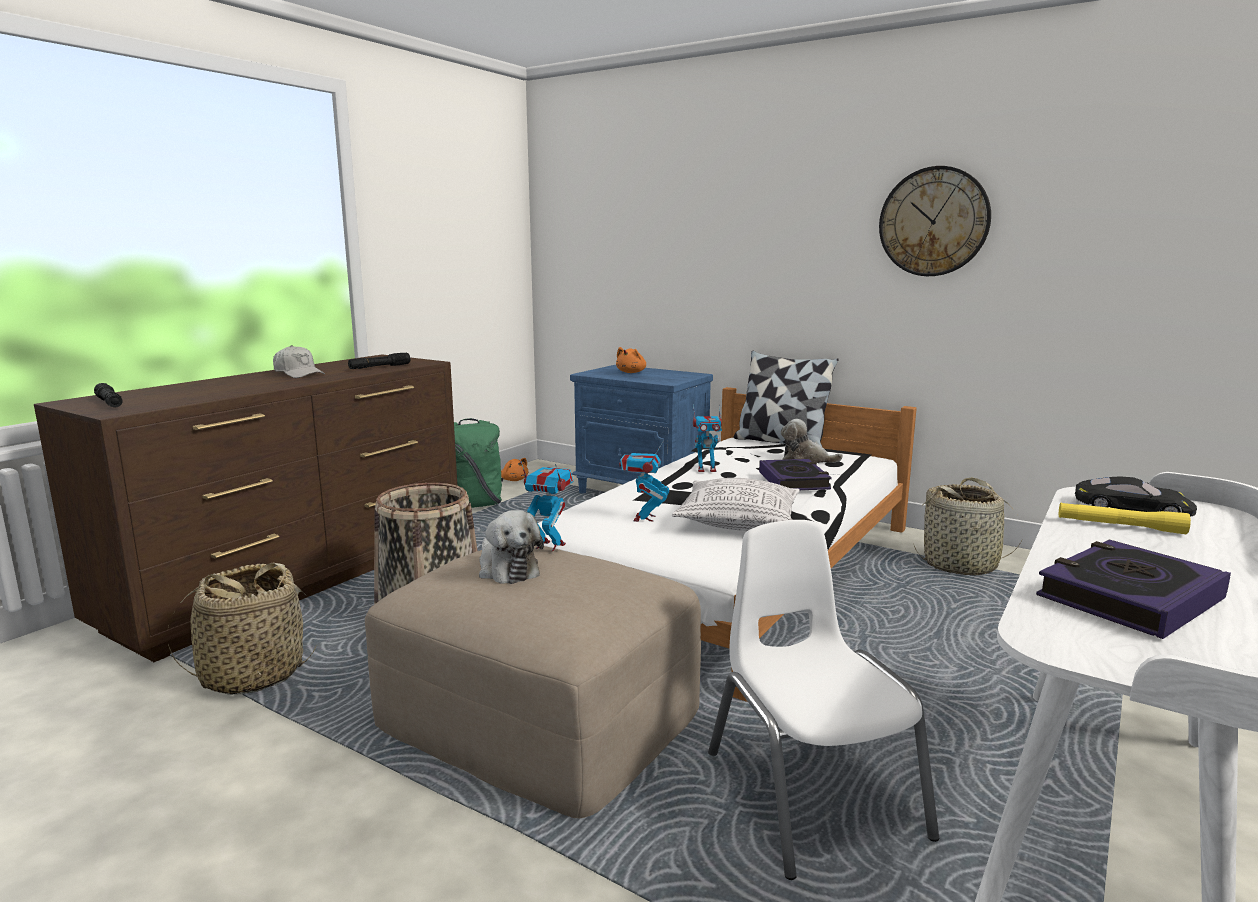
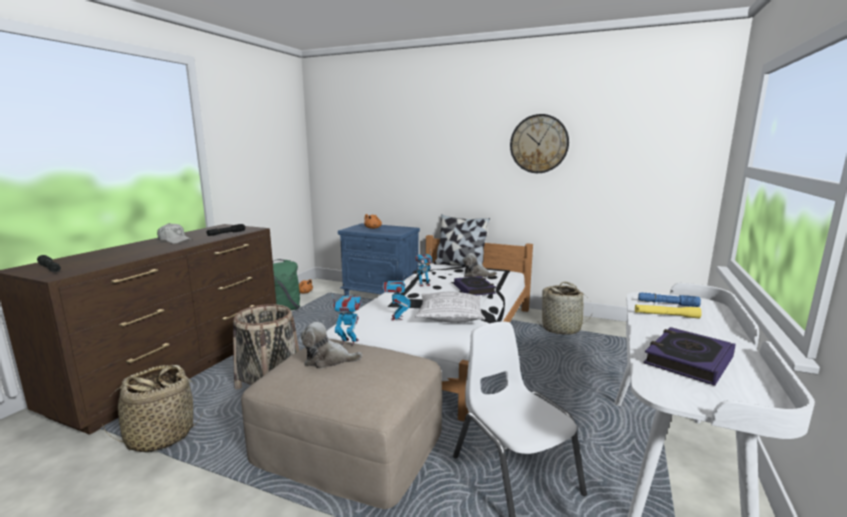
camera: 10 degrees left, 0 degrees up
plush toy [479,510,544,584] -> plush toy turned 135 degrees clockwise [301,322,362,369]
black toy car [1075,476,1197,517] -> blue flashlight [638,292,701,307]

